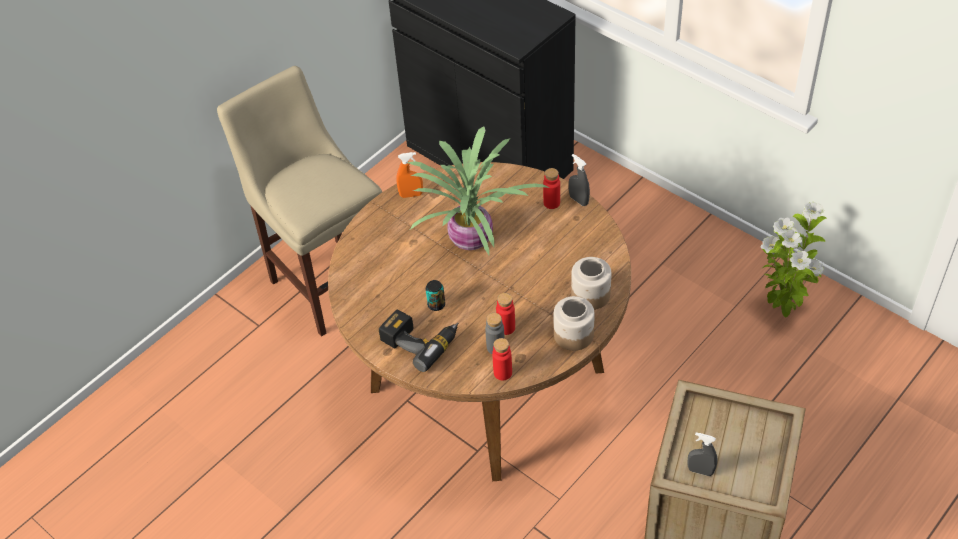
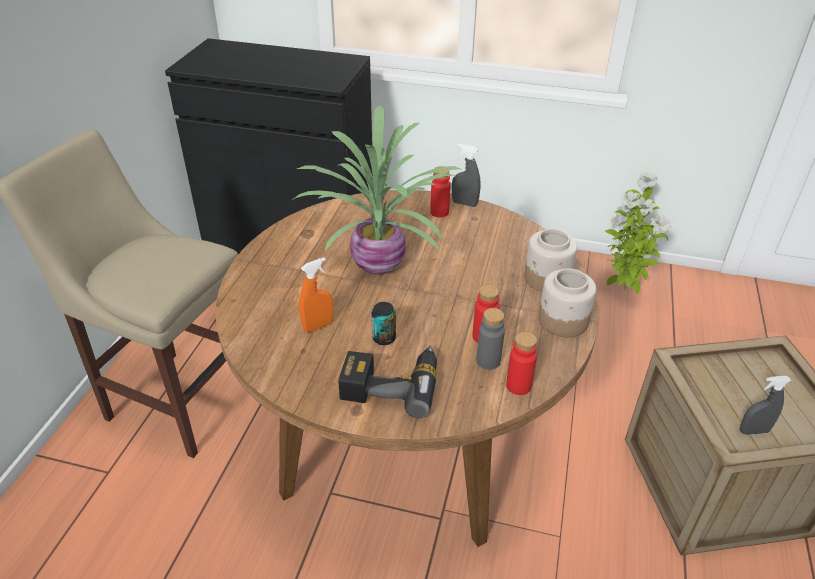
camera: 30 degrees left, 10 degrees down
orange spray bottle [396,152,423,198] -> orange spray bottle moved to [299,257,333,332]

